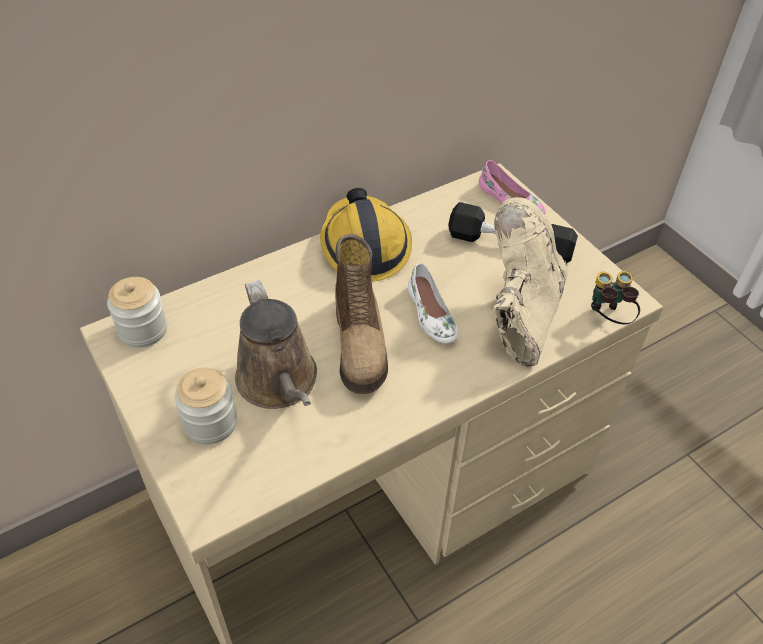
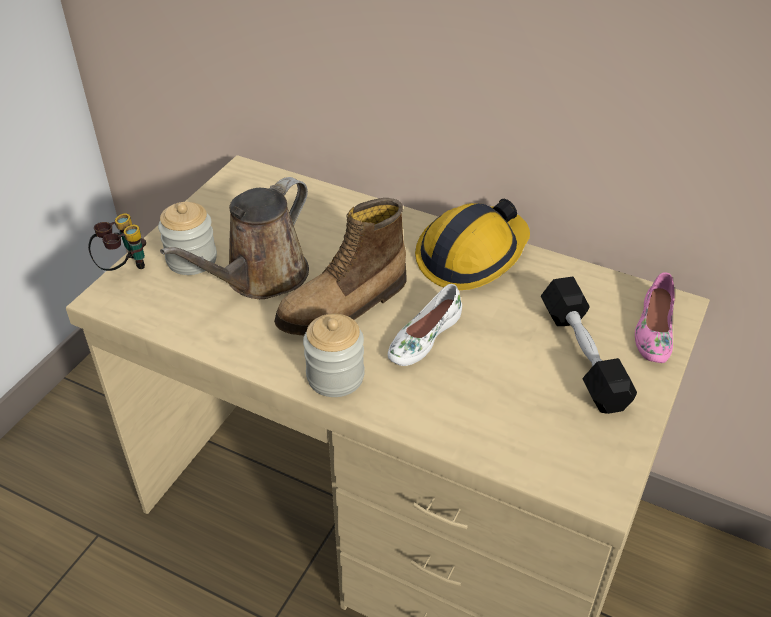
camera: 60 degrees right, 5 degrees down
jar [107,277,167,348] -> jar moved to [303,314,365,397]
beige boot [491,197,568,367] -> none
binoculars [591,271,640,325] -> binoculars moved to [88,213,146,271]

